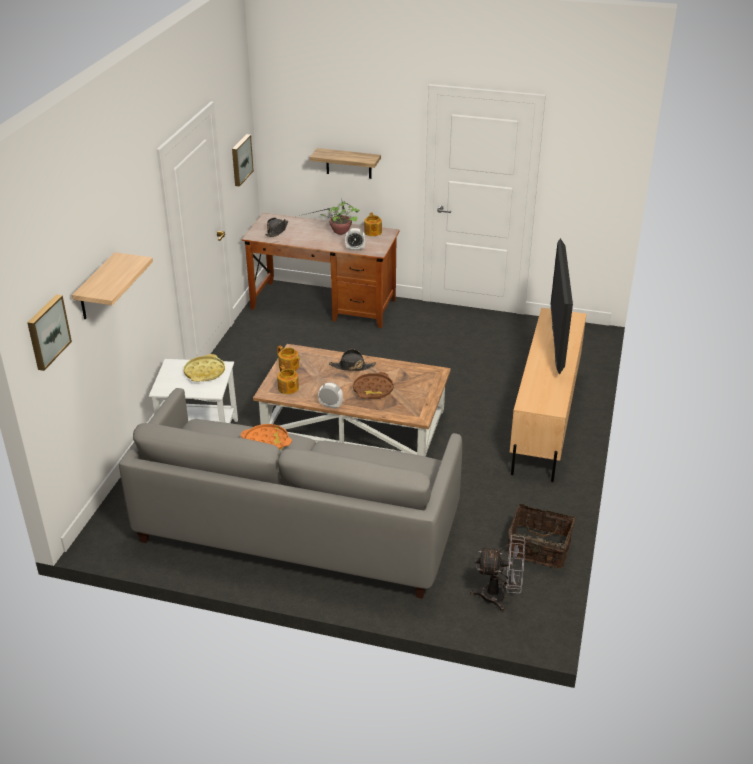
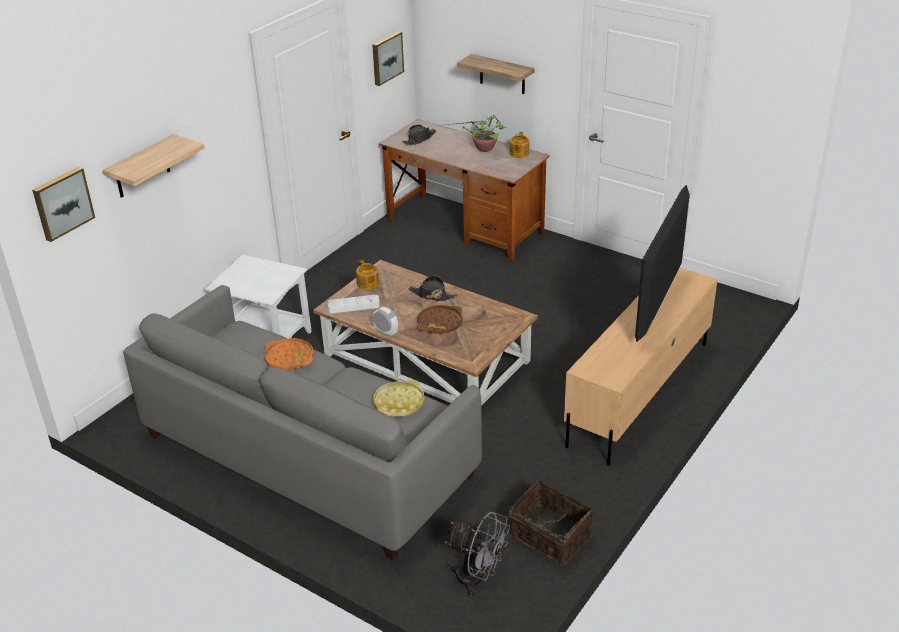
camera: 20 degrees right, 0 degrees up
yellow tray [184,354,225,382] -> yellow tray moved to [373,380,425,417]
teapot [277,365,299,394] -> white tray [327,295,380,313]
alarm clock [345,228,365,251] -> none

